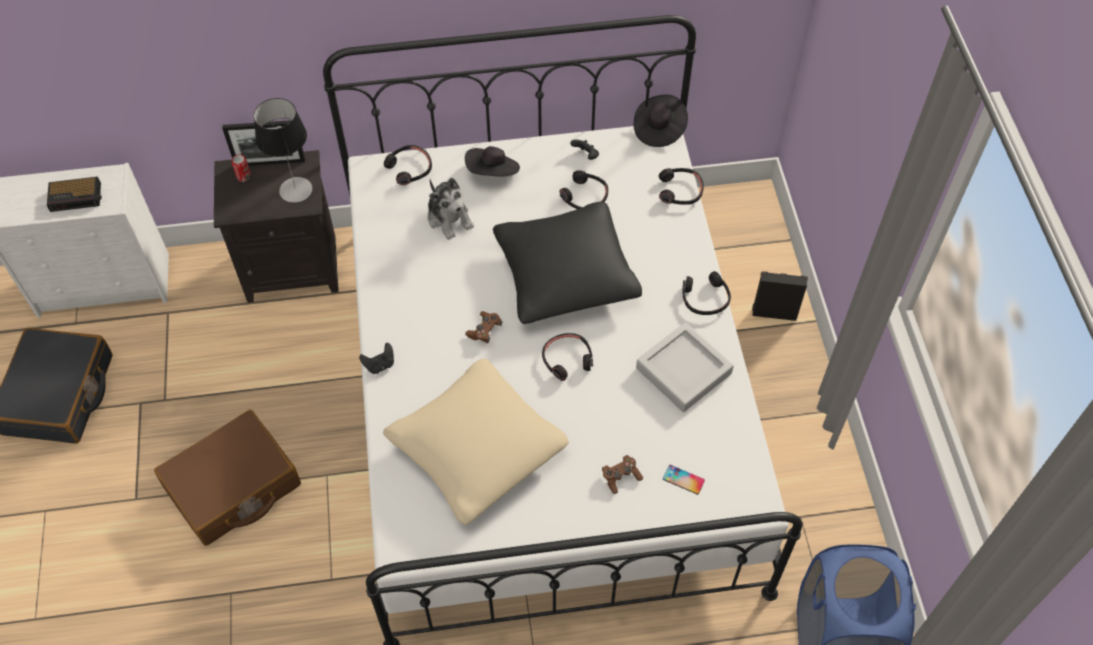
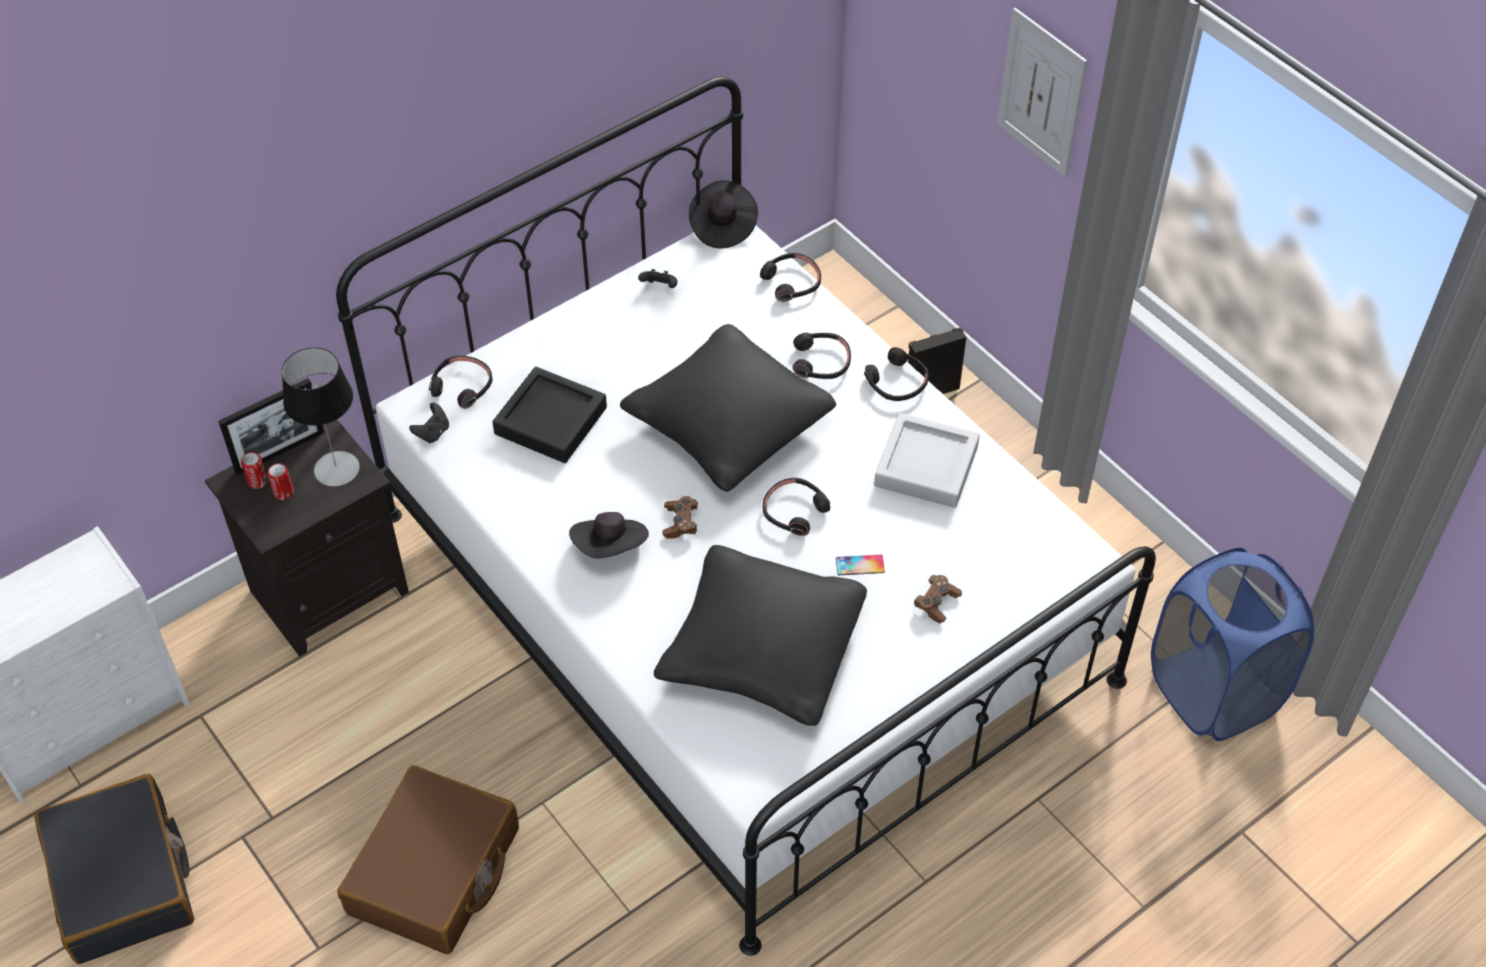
camera: 30 degrees left, 5 degrees down
alarm clock [47,177,102,212] -> none
black game controller [359,343,394,374] -> black game controller moved to [409,403,449,443]
beige pillow [383,359,569,525] -> black pillow [654,545,867,726]
plush toy [428,178,474,240] -> black tray [493,367,607,463]
black hat [465,146,520,177] -> black hat moved to [569,512,649,558]
black headphones [560,171,608,209] -> black headphones moved to [793,333,851,379]
phone [663,465,705,495] -> phone moved to [836,555,885,575]
none -> can [268,463,294,500]
none -> picture [997,8,1087,177]

